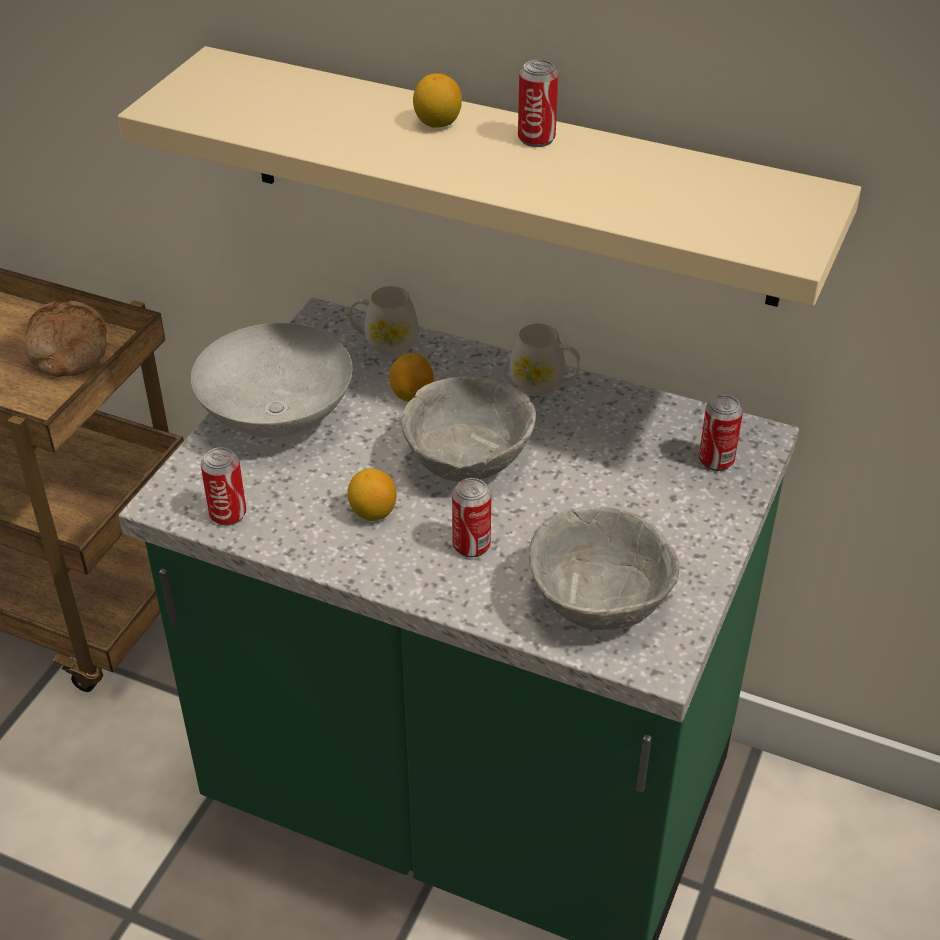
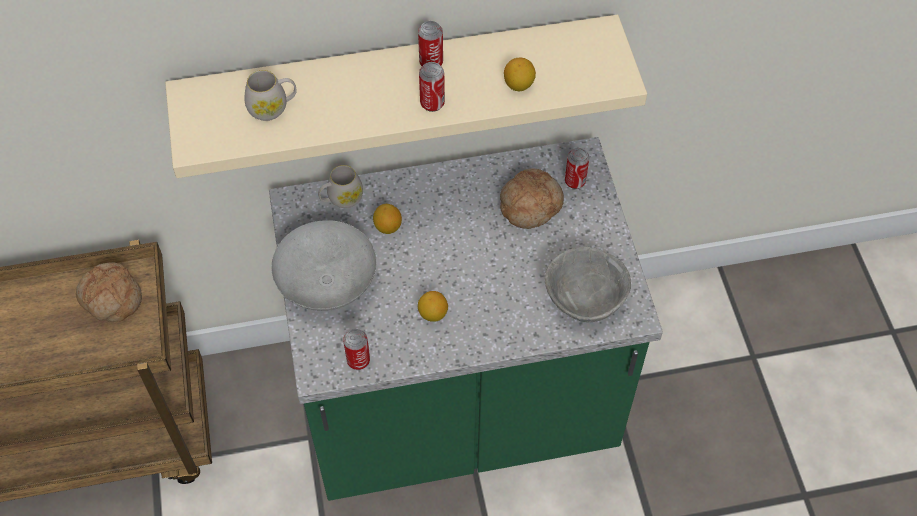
camera: 35 degrees left, 15 degrees up
grey bowl [401,376,536,482] -> none
lemon [413,73,462,128] -> lemon moved to [504,58,536,91]
can [452,478,491,557] -> can moved to [419,62,445,112]
white mug [509,324,581,395] -> white mug moved to [244,70,297,121]
none -> bread [500,168,564,229]

